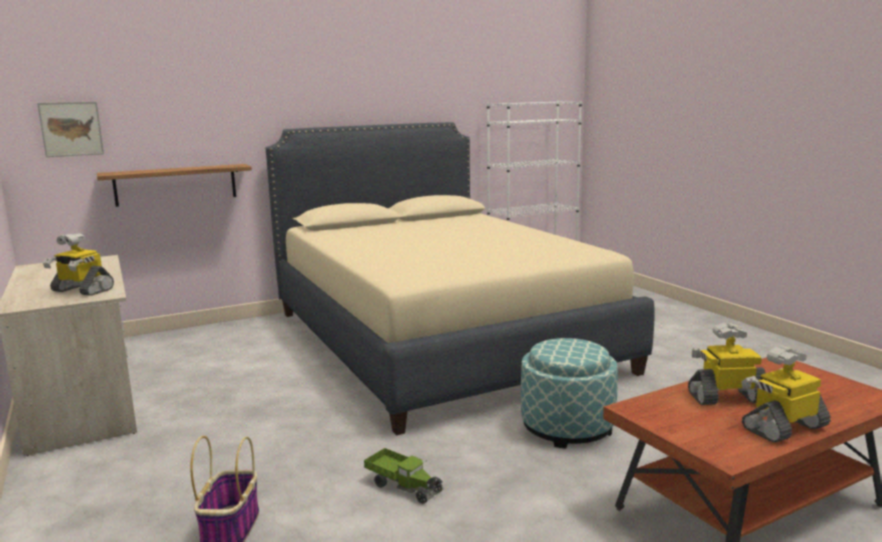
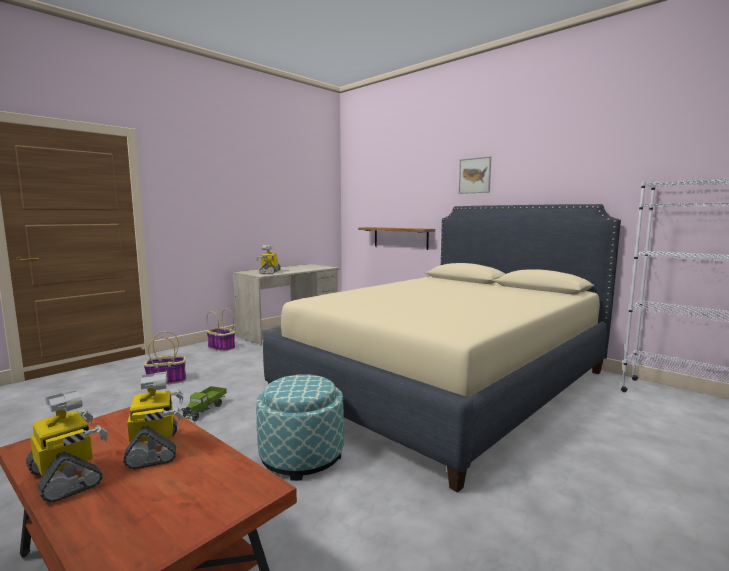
camera: 70 degrees right, 5 degrees down
picture [37,102,104,157] -> picture moved to [459,156,491,194]
none -> basket [206,308,235,352]

